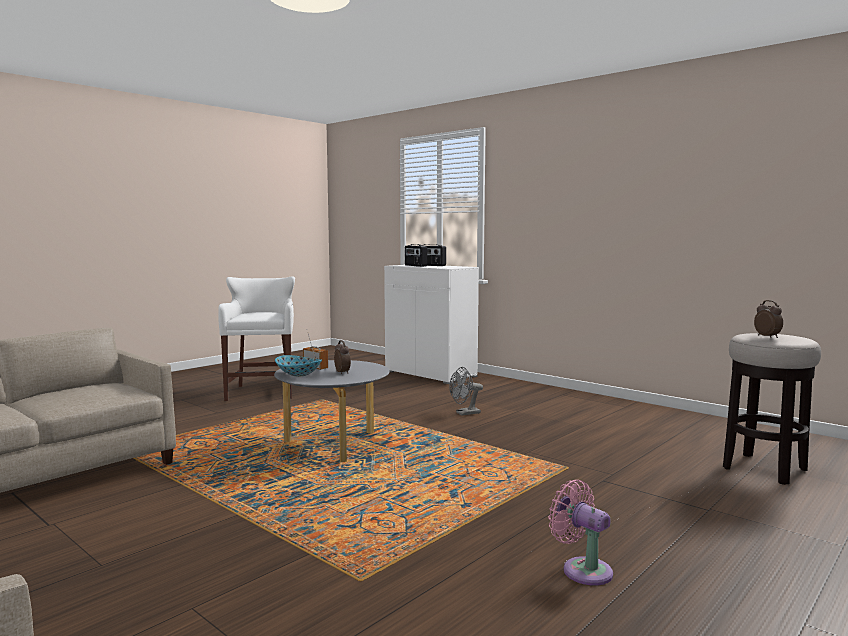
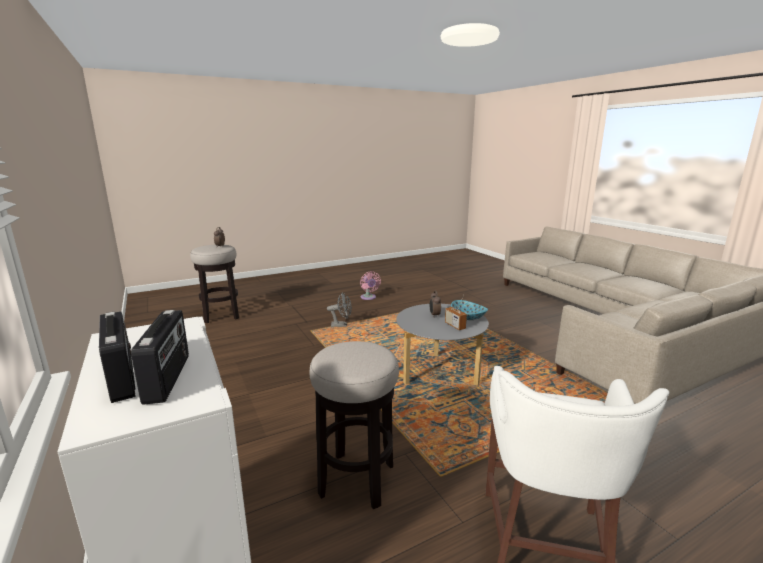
camera: 160 degrees left, 10 degrees up
grey fan [450,367,483,416] -> grey fan moved to [327,292,352,327]
none -> stool [310,341,399,509]

